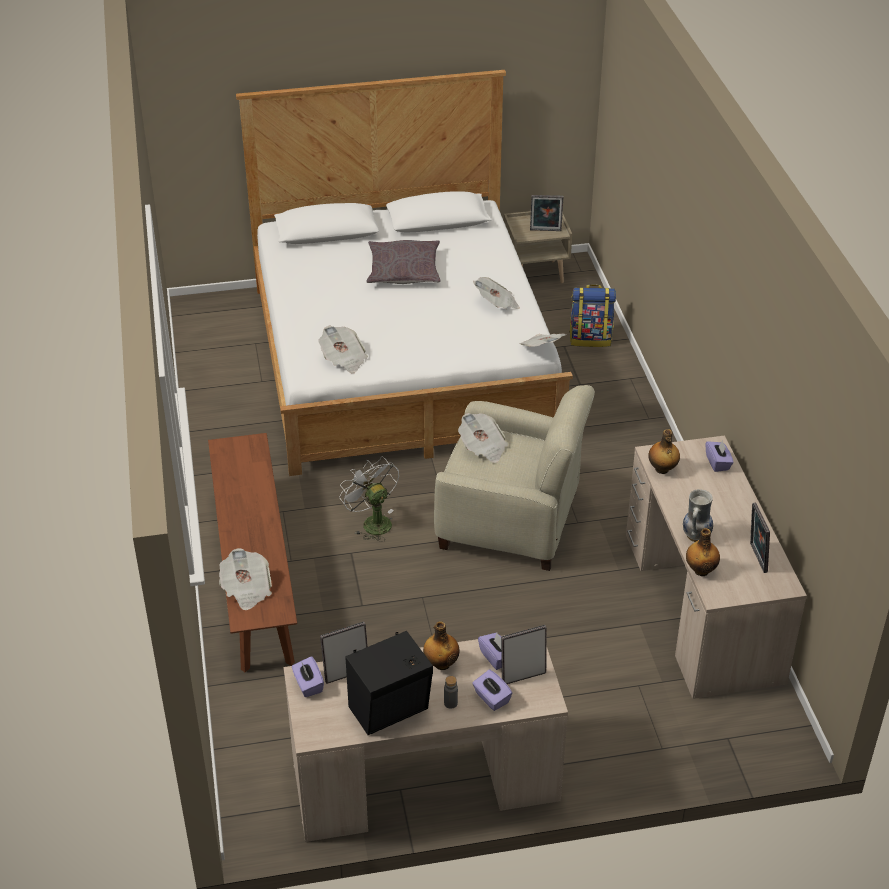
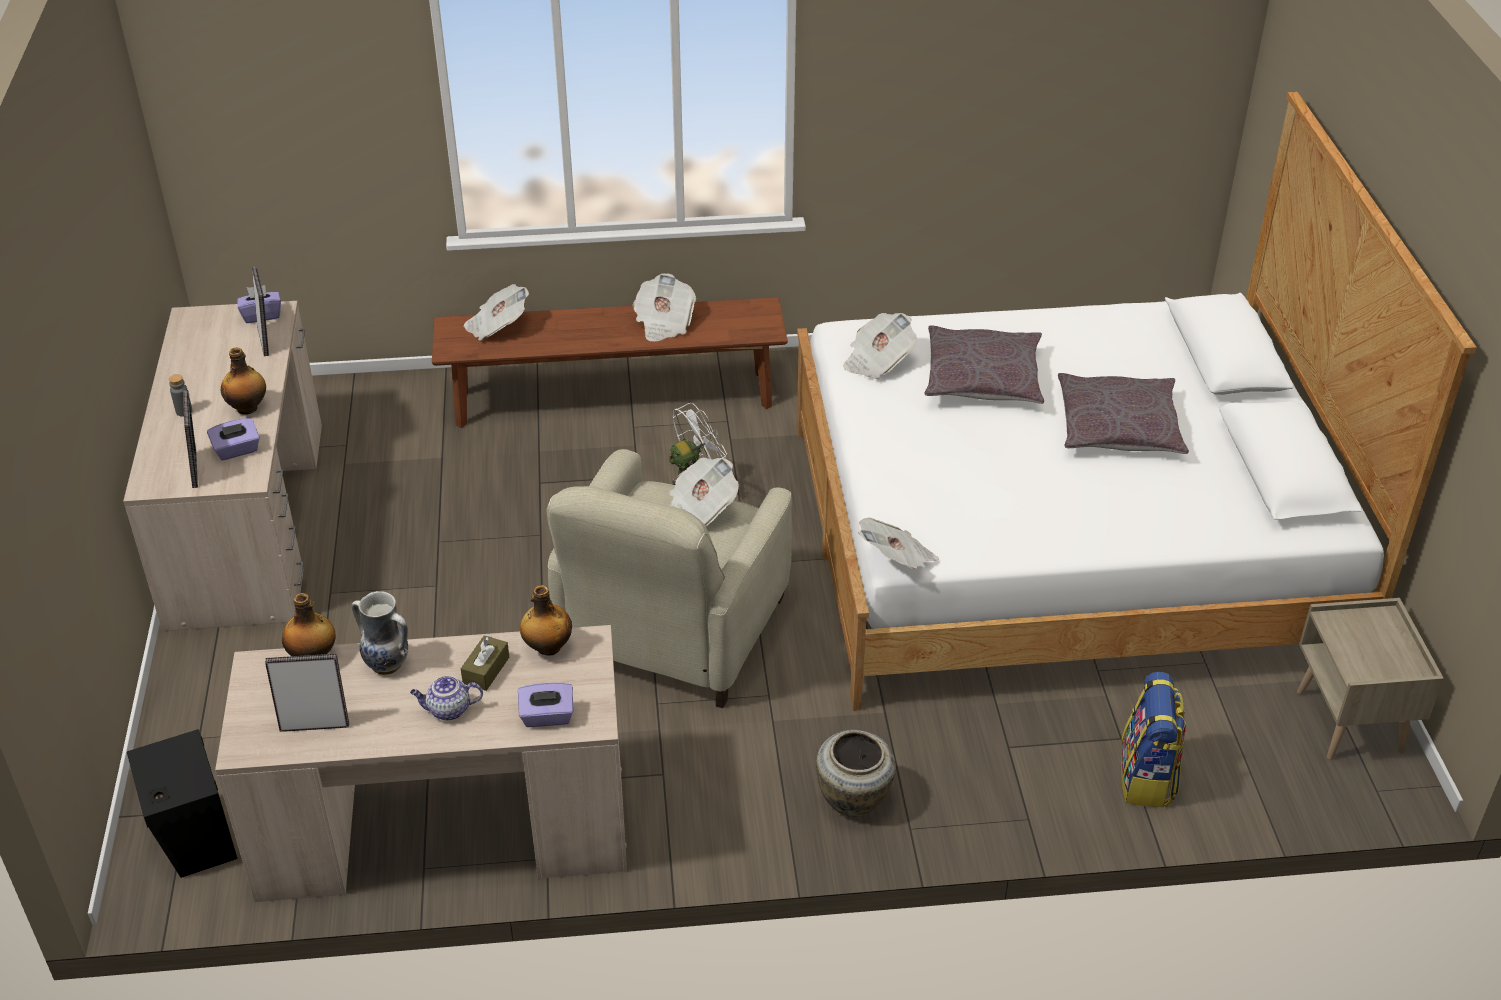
camera: 95 degrees right, 0 degrees up
black speaker [345,631,433,735] -> black speaker moved to [127,729,237,878]
purple tissue box [472,670,512,711] -> none
newspaper [473,277,520,309] -> newspaper moved to [633,273,696,342]
picture frame [530,195,563,231] -> none
none -> teapot [410,676,483,721]
none -> brown tissue box [461,635,509,691]
none -> beige vase [815,730,896,817]
none -> grey pillow [925,325,1044,404]

